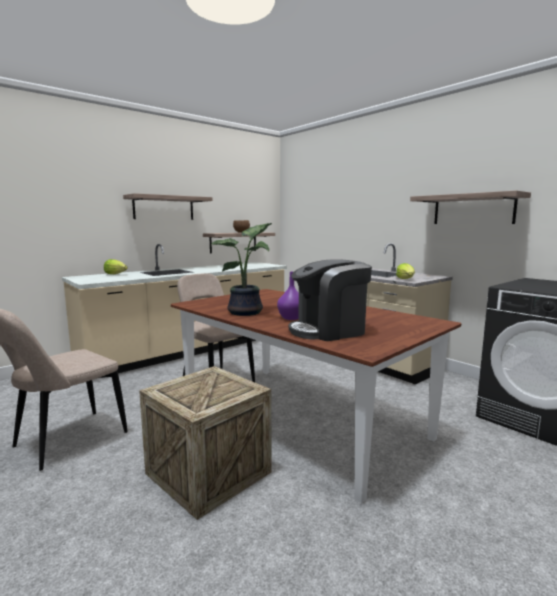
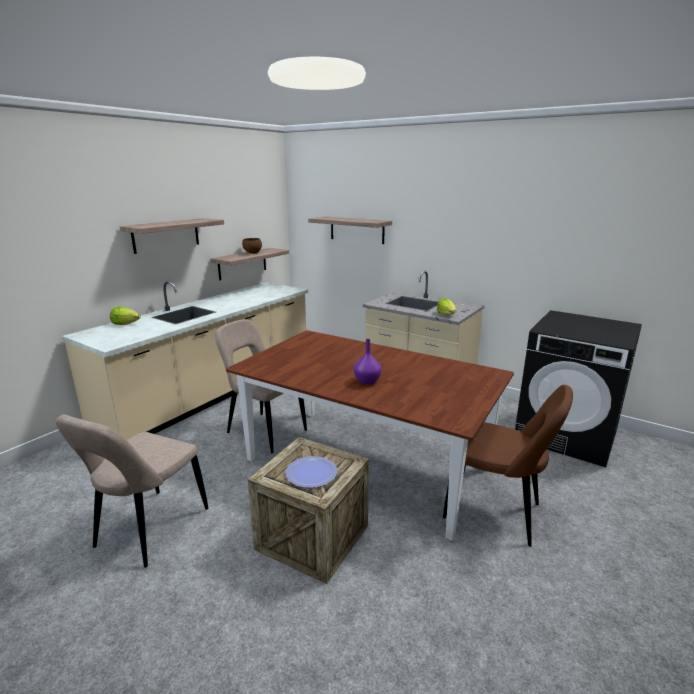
camera: 15 degrees left, 10 degrees up
potted plant [211,223,272,316] -> none
coffee machine [289,259,372,341] -> none
shelf [410,190,531,224] -> shelf moved to [308,217,392,244]
none -> plate [285,456,337,488]
none -> brown chair [443,385,573,547]

